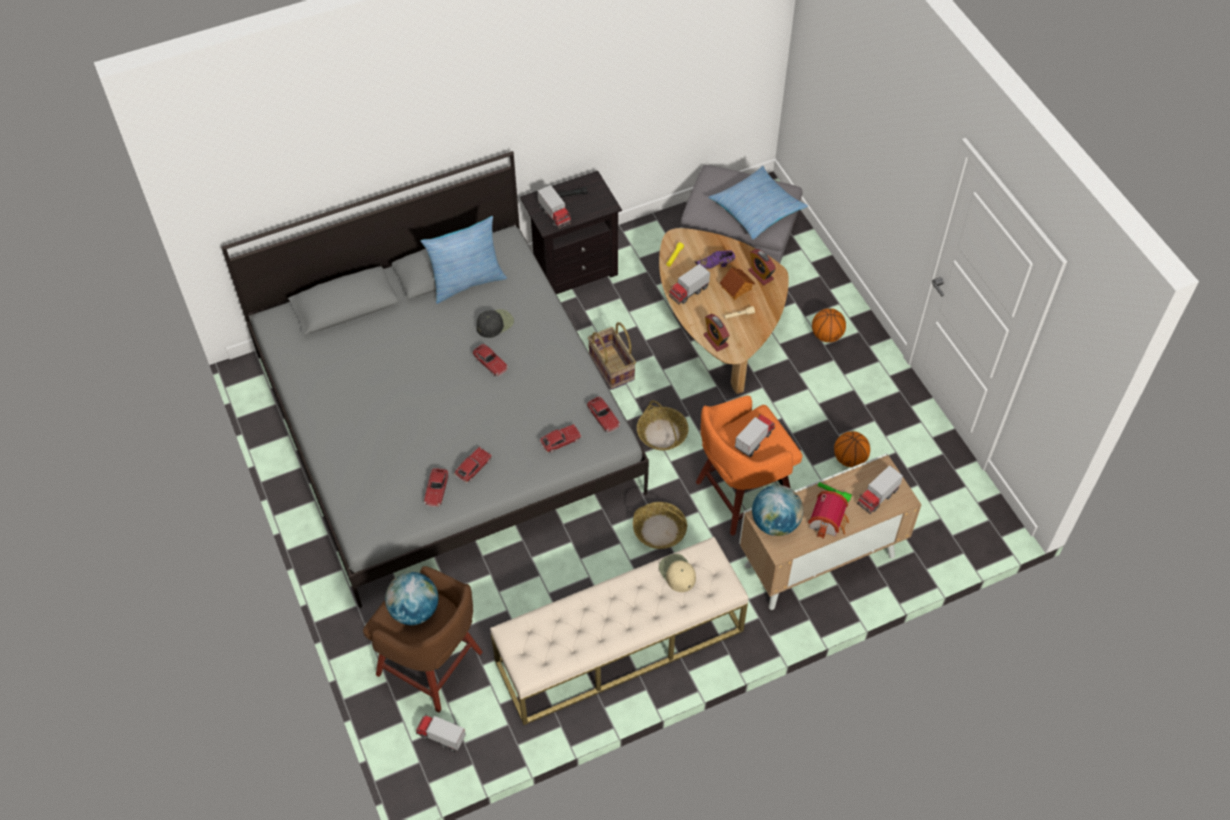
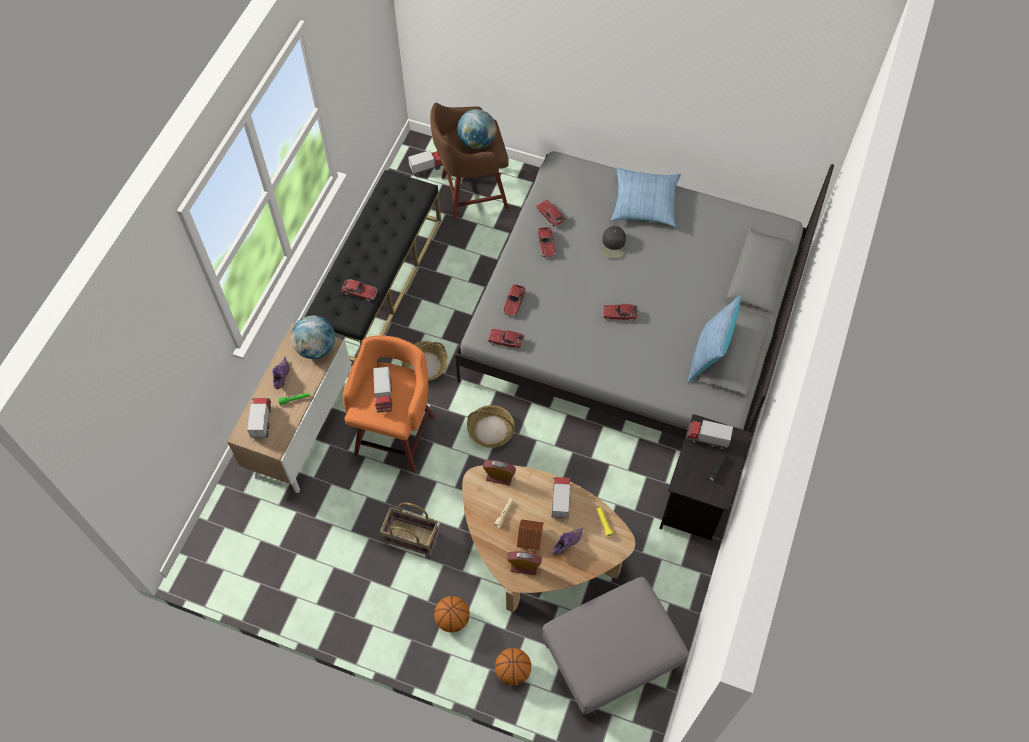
camera: 135 degrees right, 5 degrees up
black cap [477,309,514,338] -> black cap moved to [601,226,626,259]
beige bench [490,537,748,725] -> black bench [305,170,441,362]
basket [588,322,636,389] -> basket moved to [380,502,439,556]
beige cap [659,554,696,592] -> toy car [341,280,378,301]
pillow [708,166,808,239] -> pillow moved to [611,167,681,227]
toy house [808,491,849,539] -> purple shoe [272,357,290,389]
basketball [834,431,870,467] -> basketball moved to [495,648,531,686]

